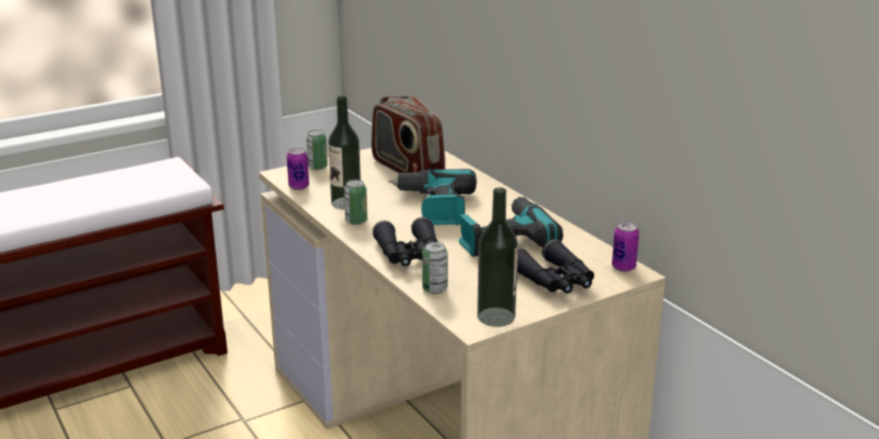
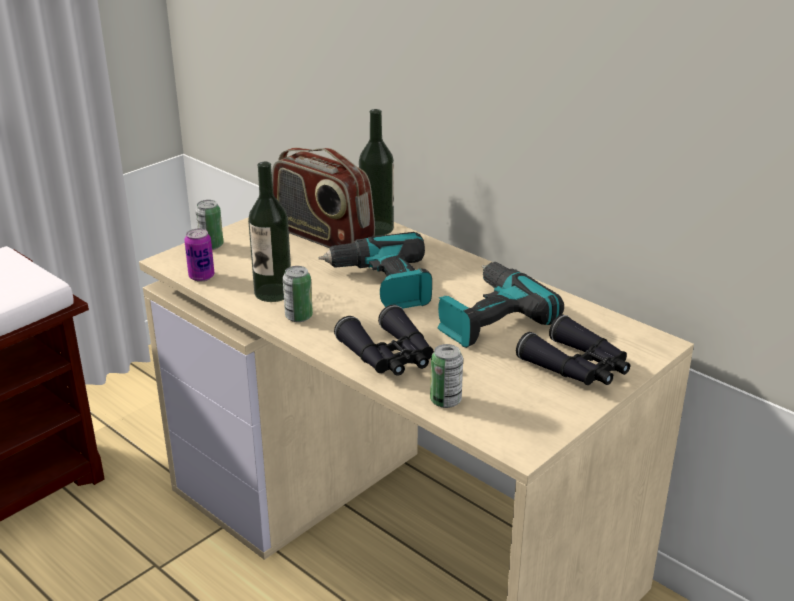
camera: 15 degrees left, 5 degrees up
bottle [477,188,518,327] -> bottle moved to [359,109,394,236]
can [612,222,639,272] -> none

